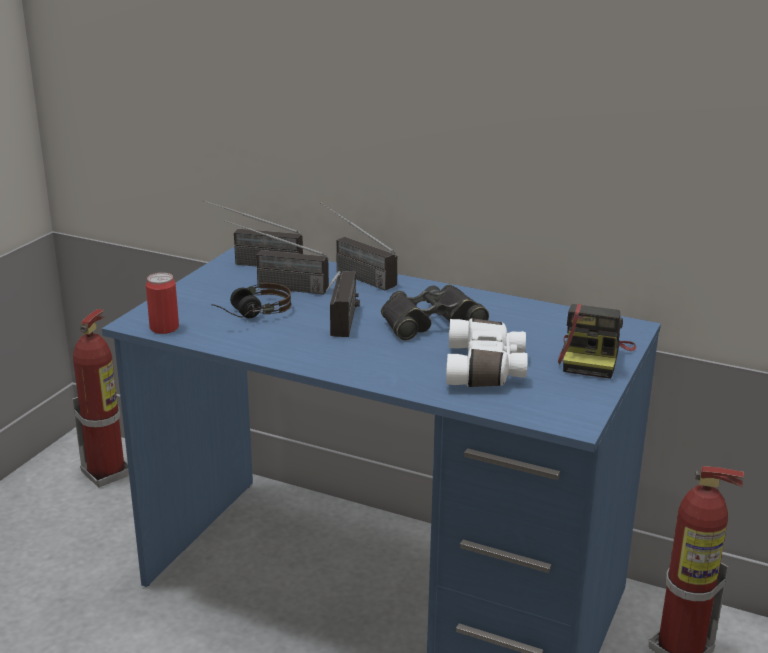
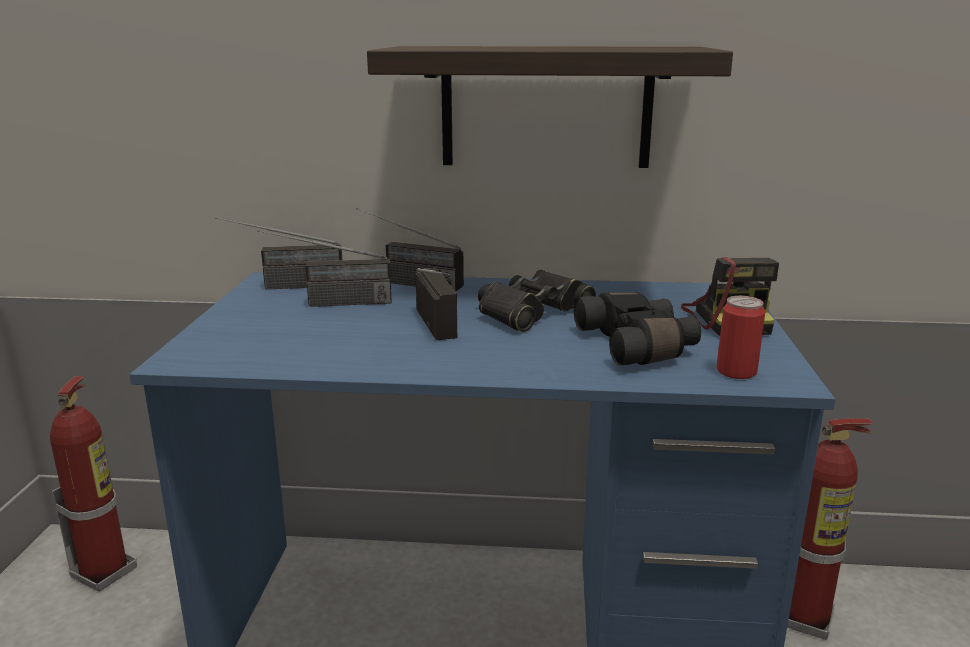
camera: 20 degrees left, 5 degrees down
can [146,273,179,334] -> can moved to [716,296,765,379]
headphones [212,283,291,318] -> none
white binoculars [446,318,528,387] -> black binoculars [574,292,701,365]
none -> shelf [367,46,733,168]

